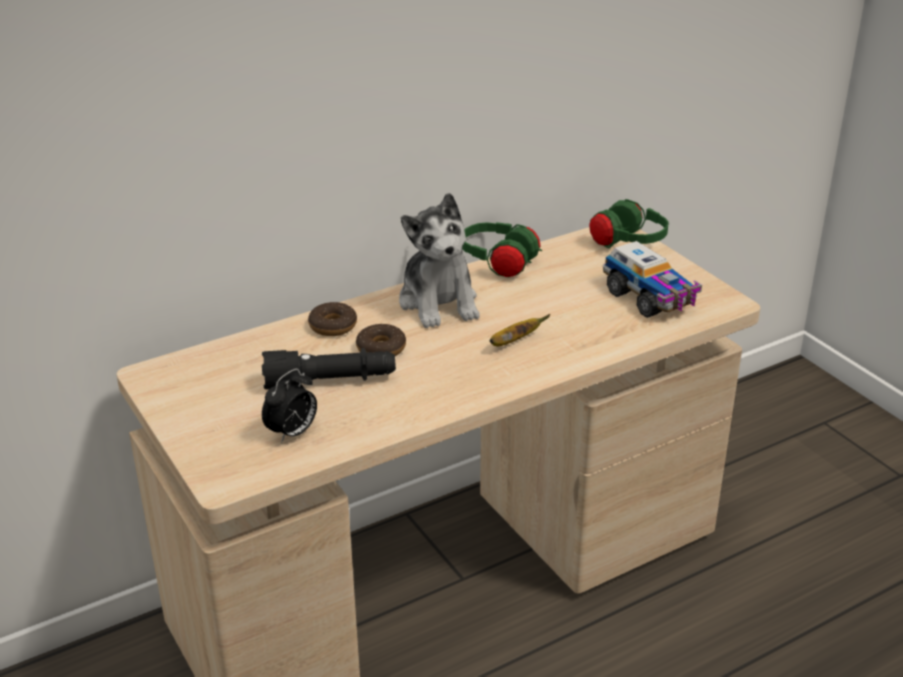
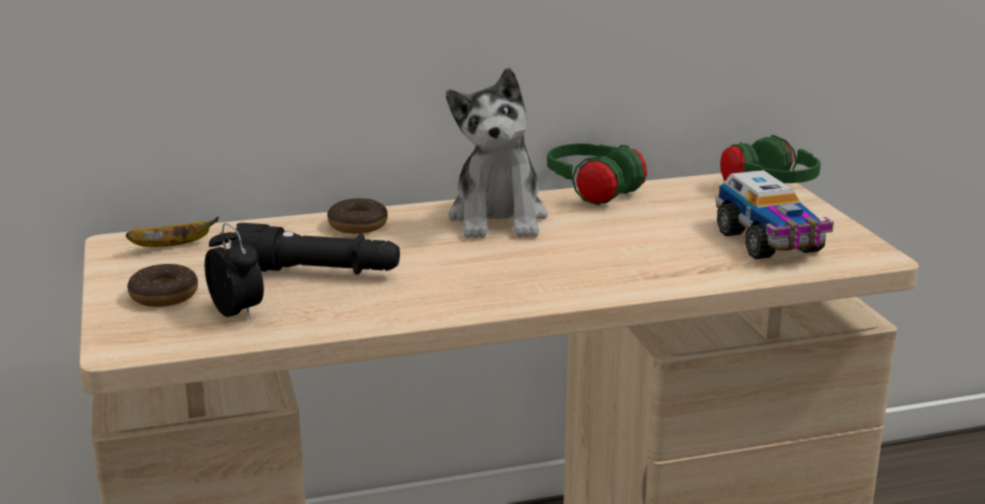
camera: 15 degrees right, 10 degrees down
alarm clock [262,369,317,443] -> alarm clock turned 90 degrees counterclockwise [205,223,264,321]
donut [356,324,406,356] -> donut moved to [127,264,198,307]
banana [490,314,550,346] -> banana moved to [126,217,219,247]

